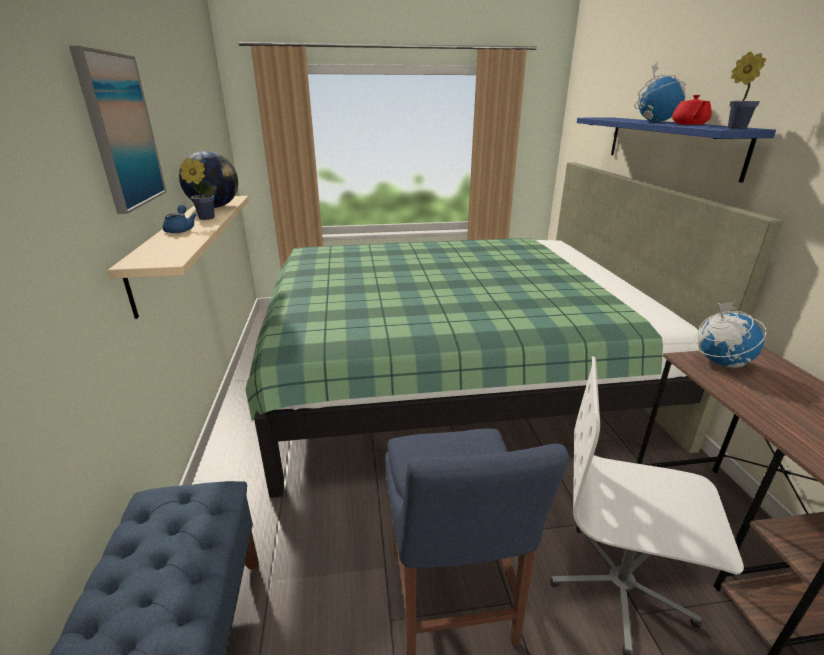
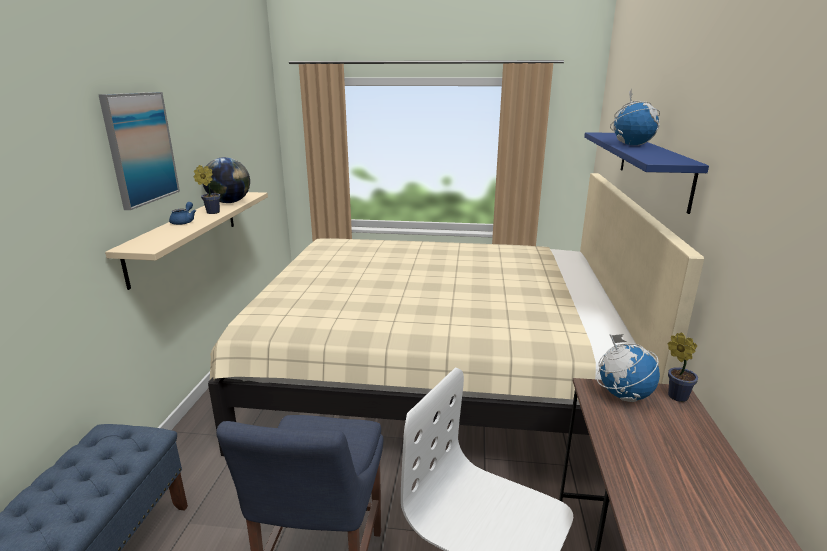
camera: 15 degrees right, 5 degrees down
green bed [245,162,783,498] -> beige bed [208,173,704,456]
red teapot [672,95,712,125] -> none
potted plant [728,51,766,129] -> potted plant moved to [668,332,698,402]

